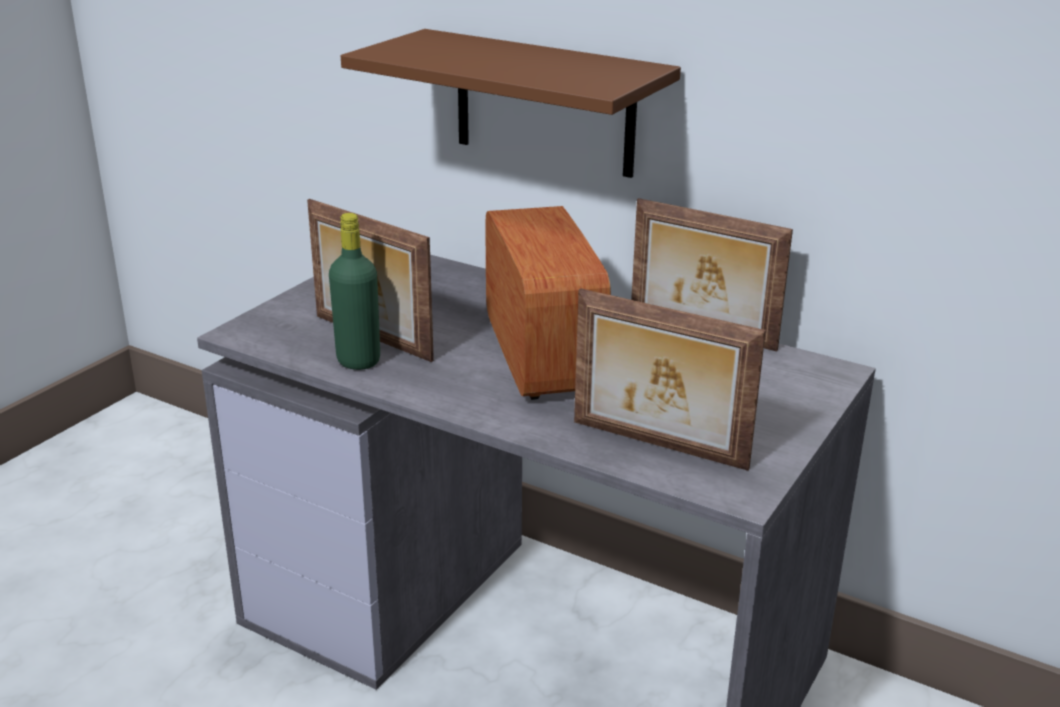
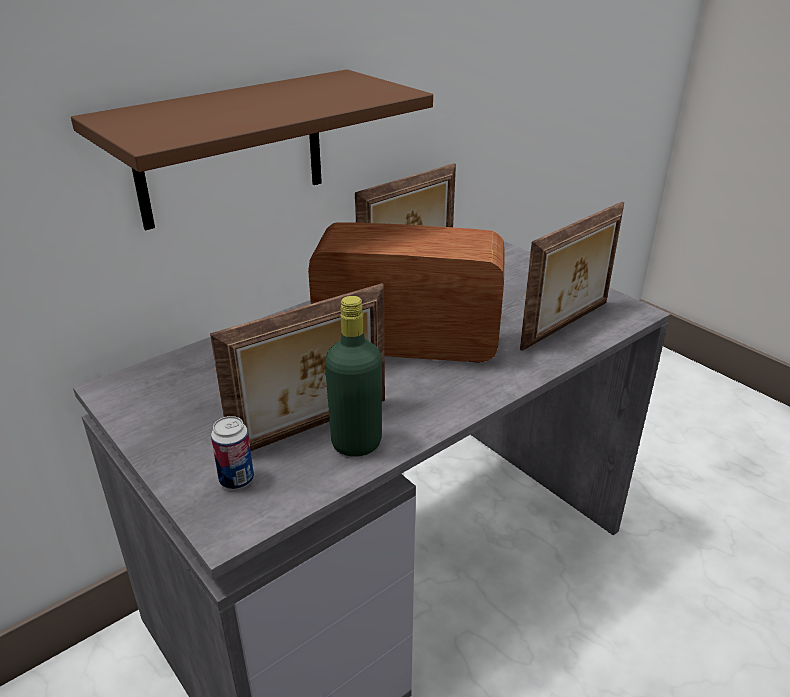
camera: 70 degrees left, 5 degrees up
none -> can [211,416,254,490]

